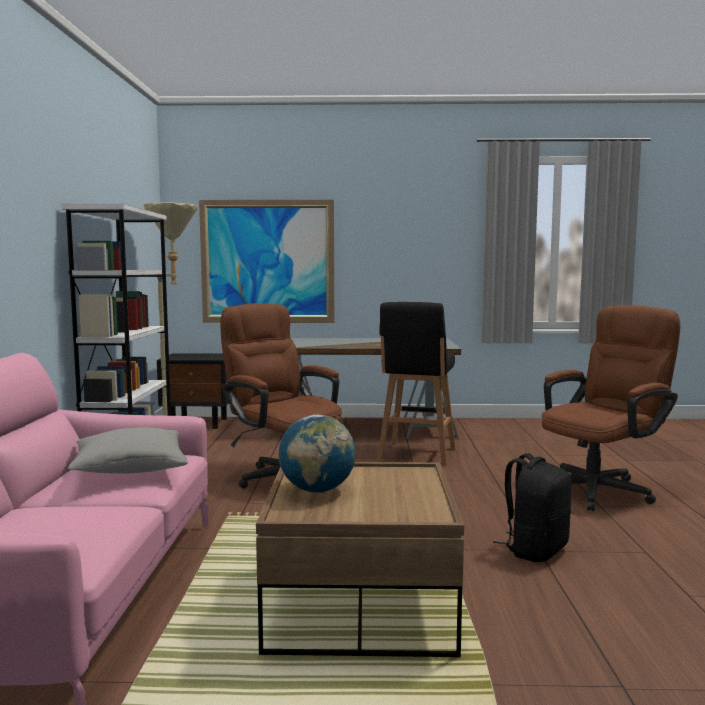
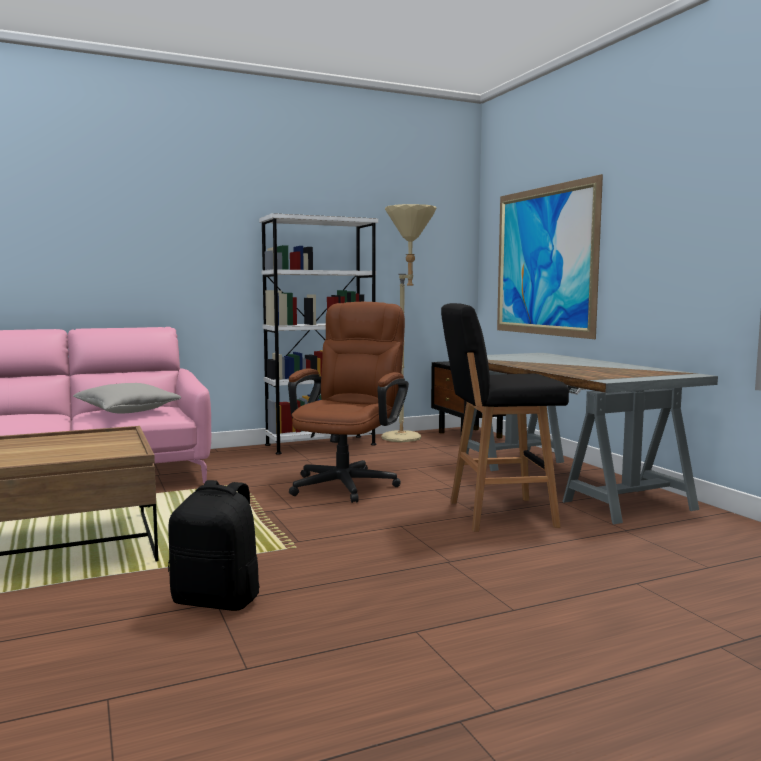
camera: 65 degrees right, 0 degrees up
globe [279,415,356,493] -> none
brown office chair [542,305,680,511] -> none

